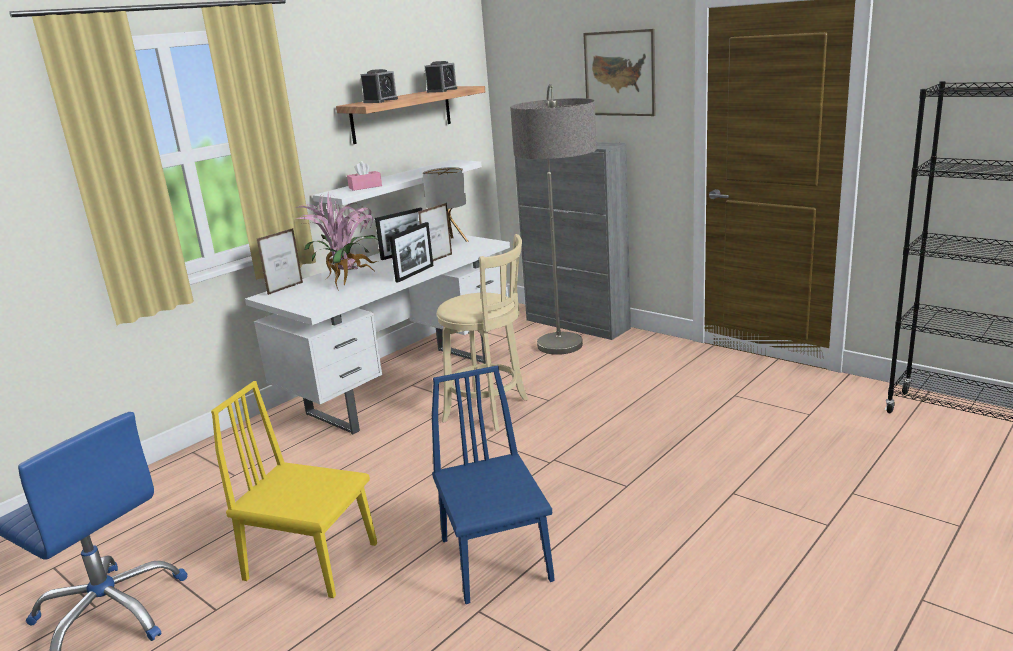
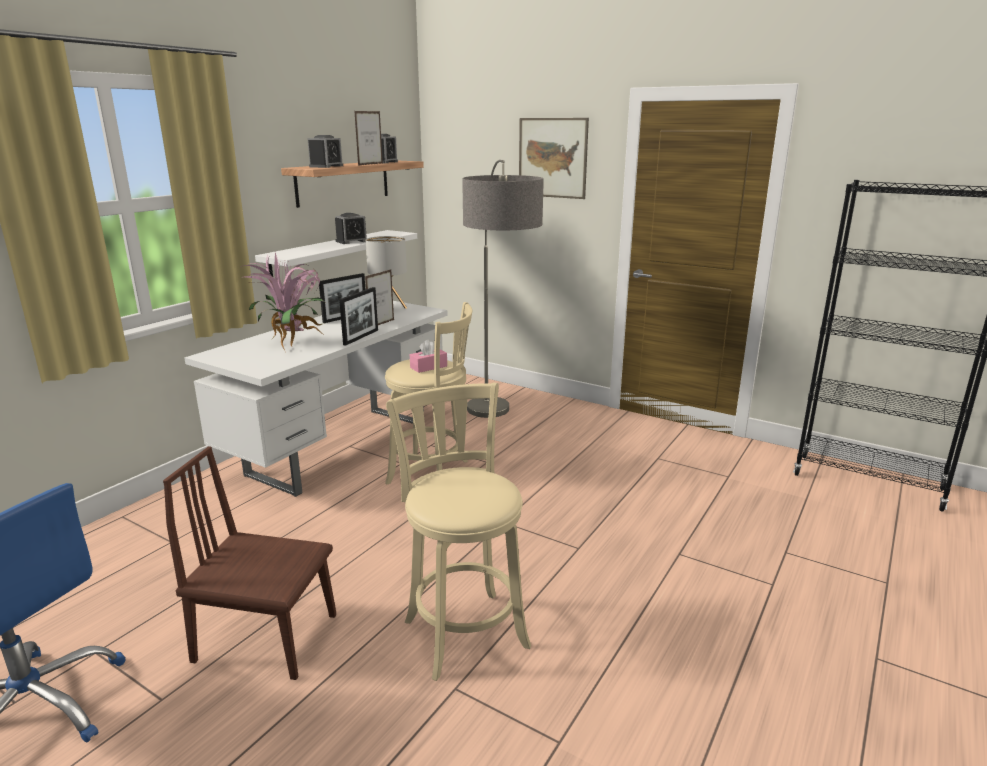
camera: 10 degrees left, 0 degrees up
yellow chair [211,381,377,598] -> brown chair [163,446,336,680]
picture frame [257,228,303,295] -> picture frame moved to [354,111,383,166]
pink tissue box [347,161,382,191] -> pink tissue box moved to [410,340,447,373]
blue chair [432,366,555,604] -> beige stool [386,382,531,681]
grey cabinet [515,142,631,340] -> none
none -> alarm clock [335,213,367,244]

